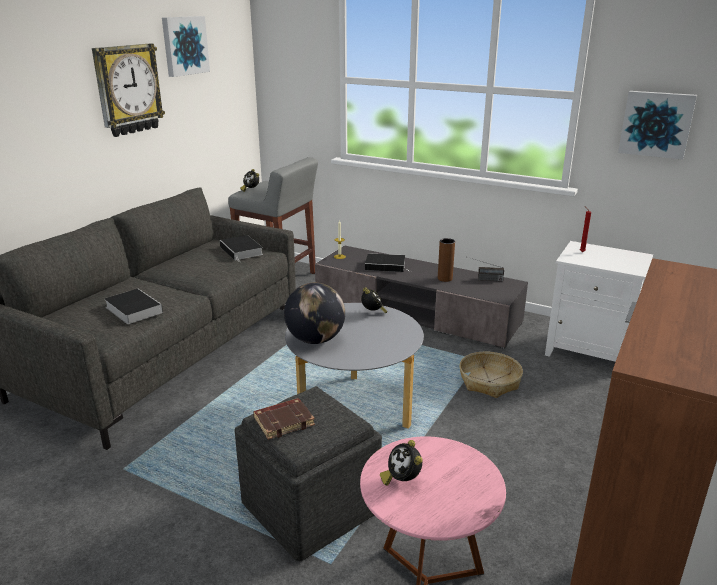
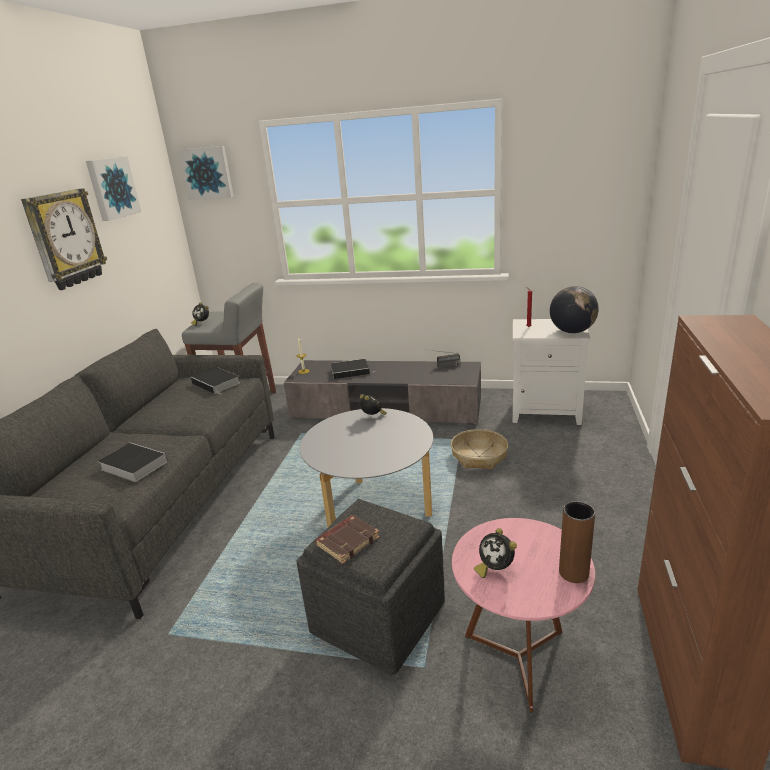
camera: 15 degrees left, 0 degrees up
globe [284,282,345,344] -> globe moved to [550,286,599,333]
brown vase [438,238,455,282] -> brown vase moved to [559,501,595,583]
picture [618,91,697,160] -> picture moved to [178,146,234,200]

